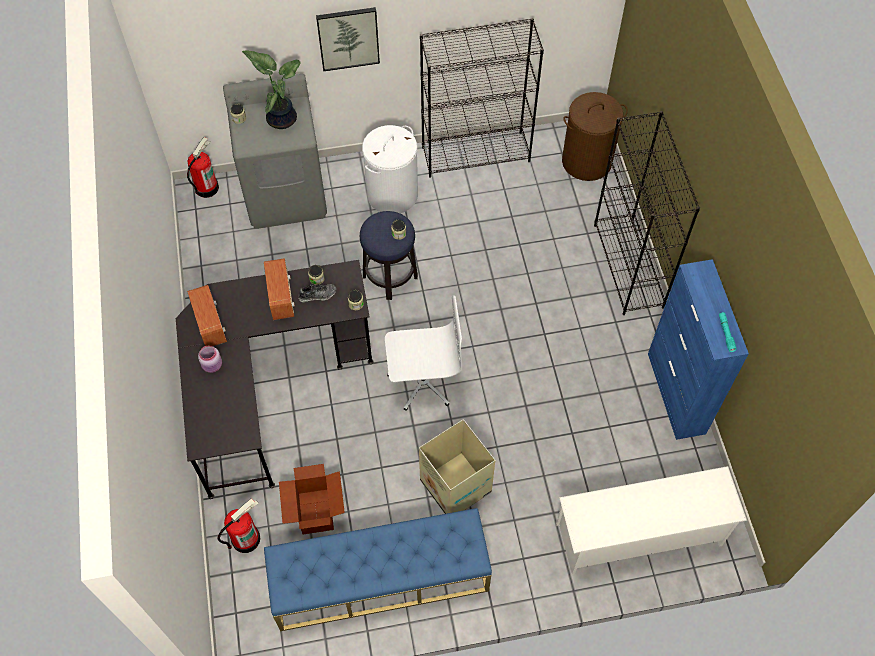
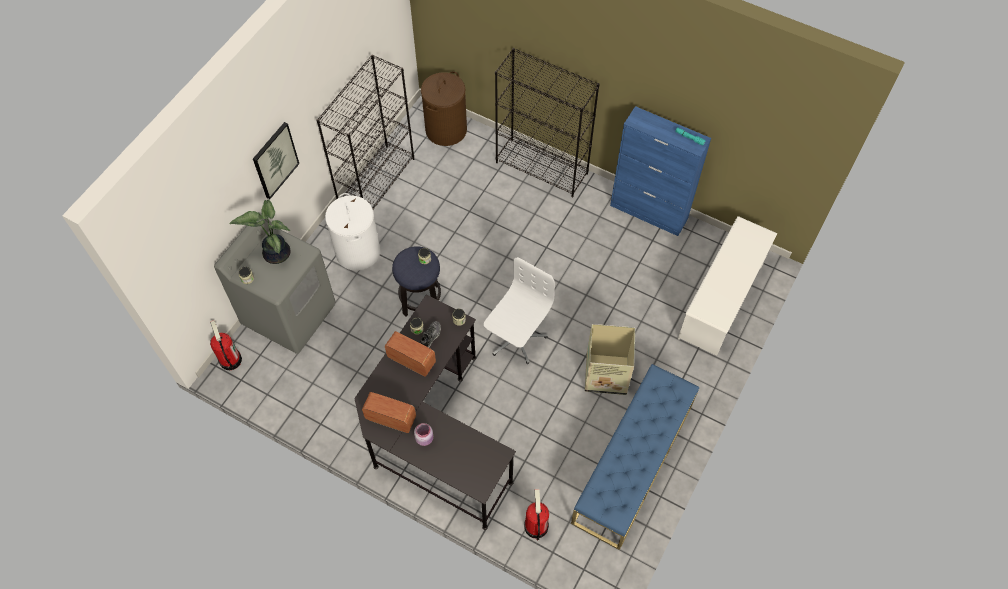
camera: 50 degrees left, 0 degrees up
cardboard box [279,464,345,534] -> none

